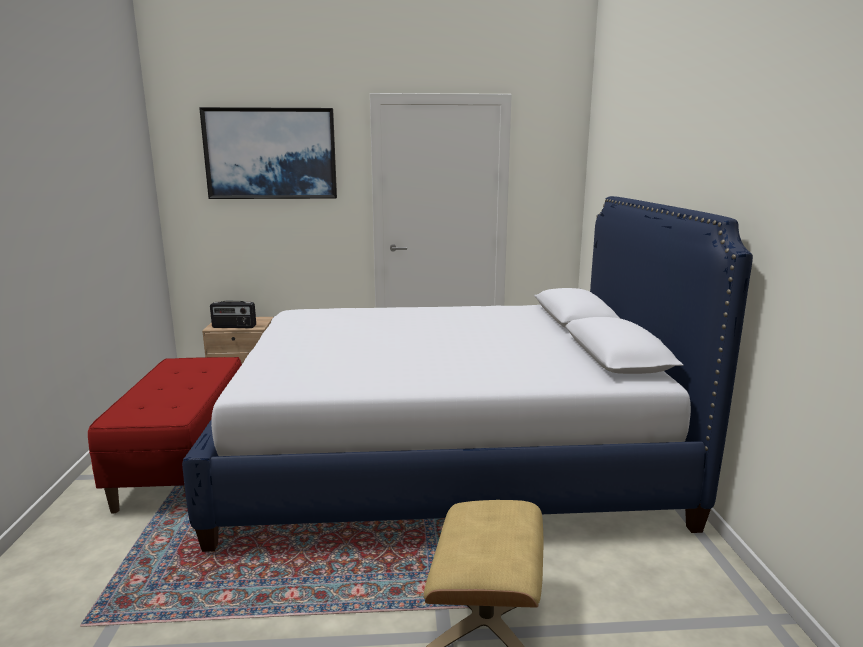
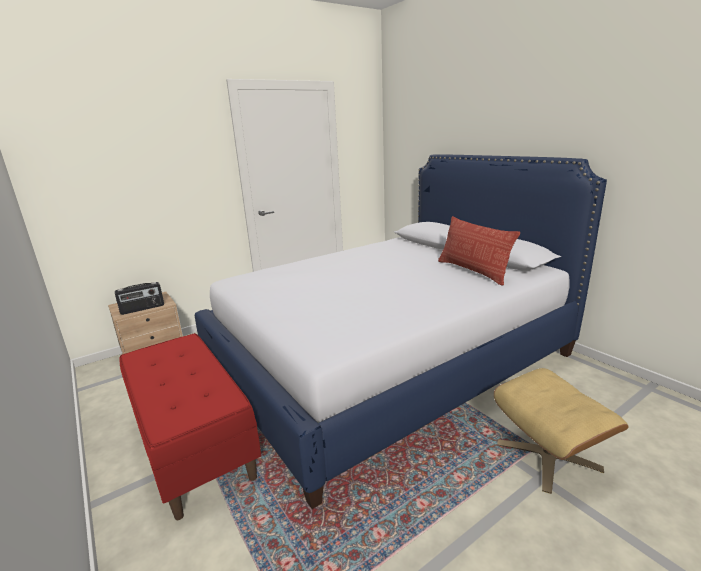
camera: 30 degrees left, 5 degrees up
picture [199,107,337,199] -> none
none -> pillow [438,216,520,285]

